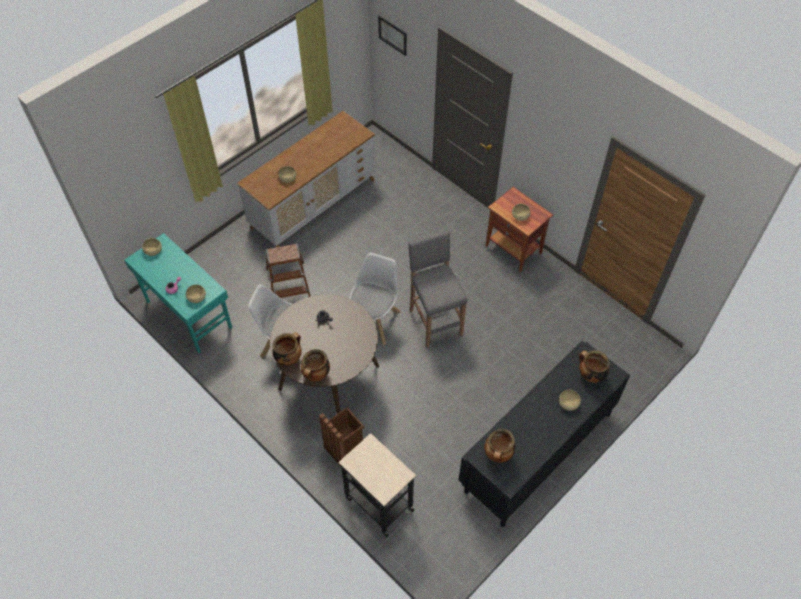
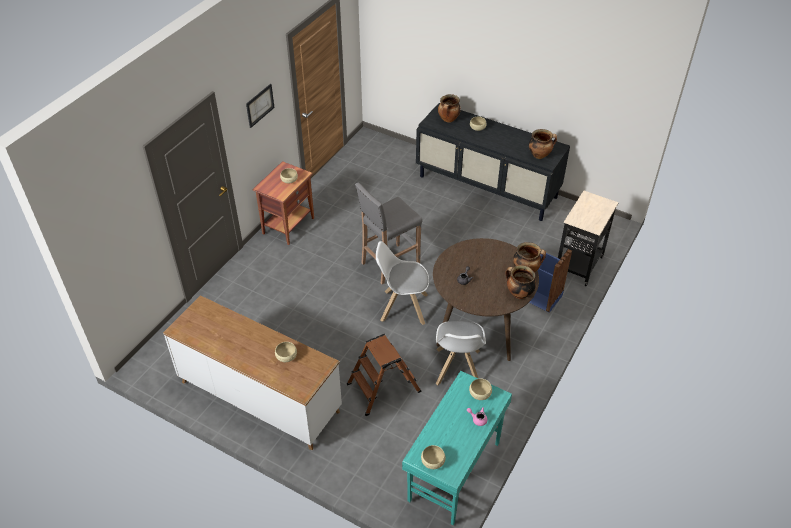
camera: 105 degrees left, 10 degrees down
brown trash can [319,407,364,467] -> blue trash can [529,249,572,313]
picture [378,15,407,56] -> picture moved to [246,84,275,128]

